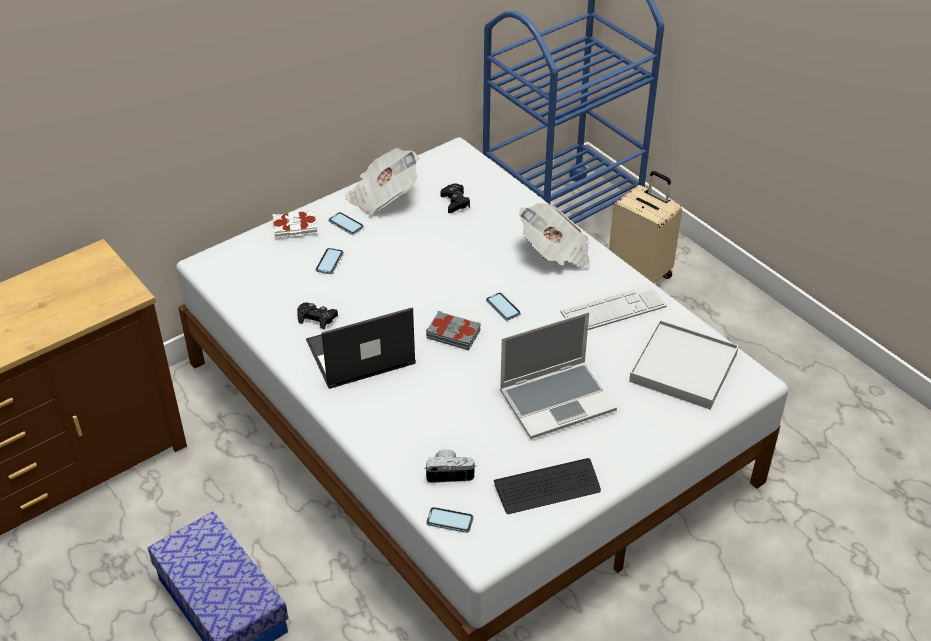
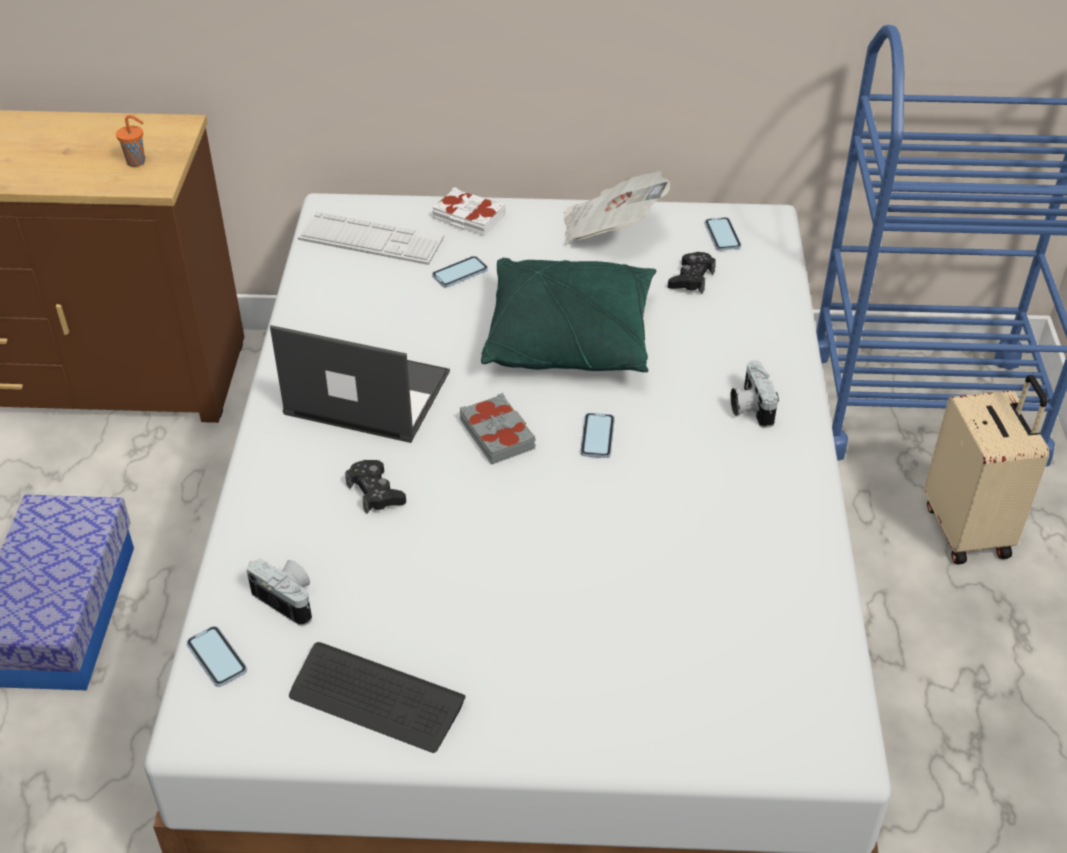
camera: 40 degrees right, 0 degrees up
black game controller [297,302,338,329] -> black game controller moved to [345,460,406,514]
phone [329,212,364,235] -> phone moved to [705,217,741,251]
laptop [500,312,617,439] -> none
newspaper [519,203,590,269] -> camera [730,360,779,428]
keyboard [560,284,667,330] -> keyboard moved to [298,211,444,265]
white tray [629,320,739,409] -> none
none -> orange cup [116,115,145,167]
none -> green pillow [481,258,656,372]

